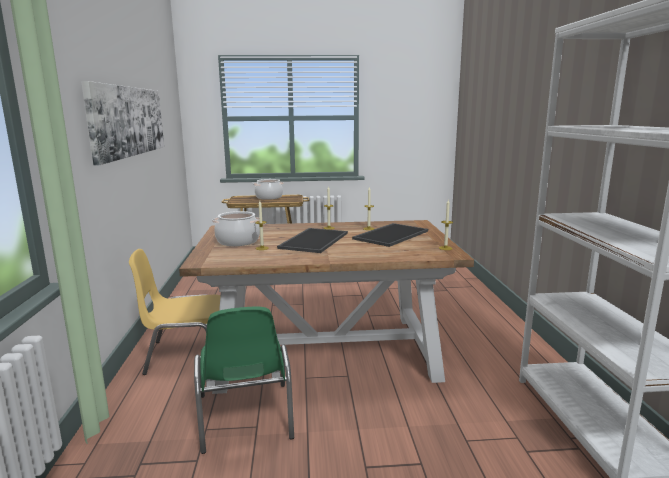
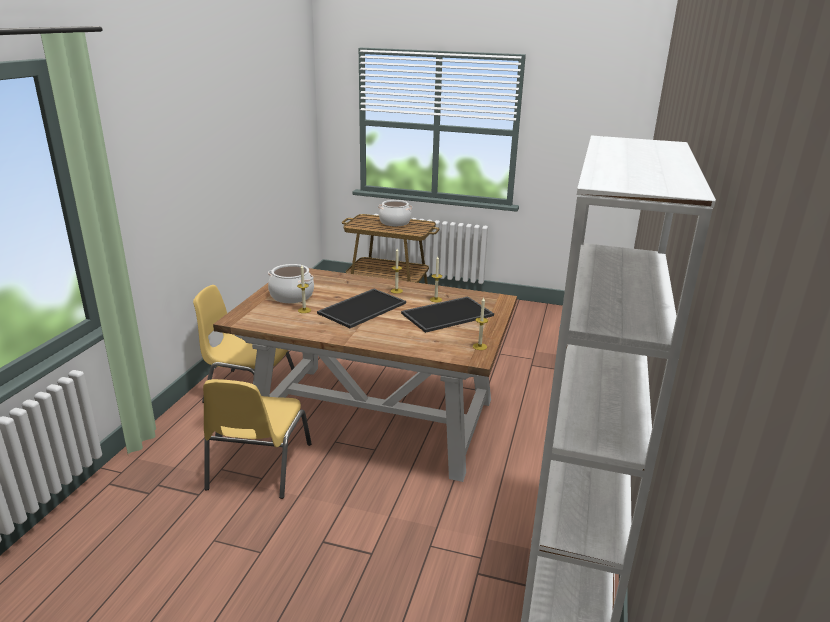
camera: 20 degrees right, 10 degrees up
picture [81,81,164,166] -> none
green chair [194,306,294,454] -> yellow chair [203,379,312,499]

